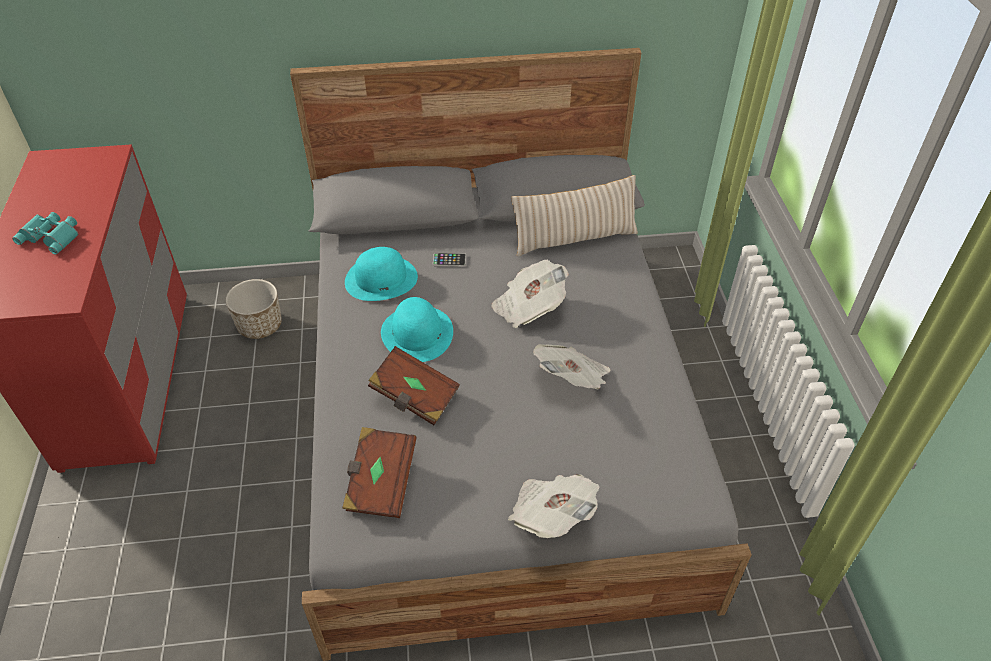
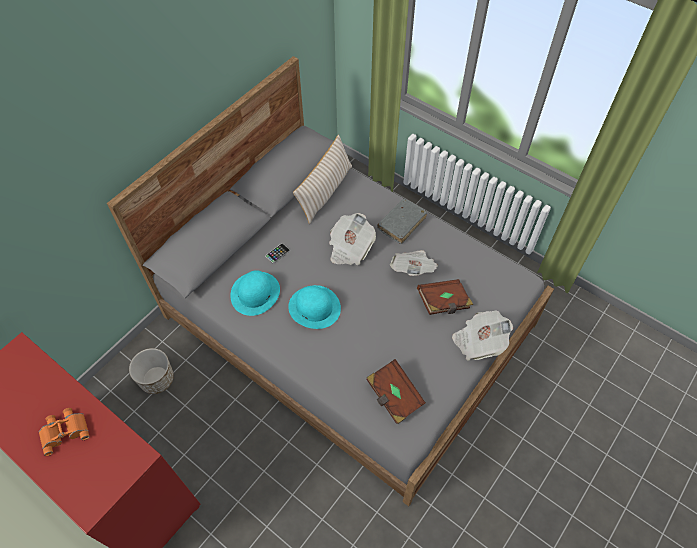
camera: 45 degrees left, 10 degrees up
turquoise binoculars [12,212,78,255] -> orange binoculars [39,408,90,456]
brown book [368,346,460,425] -> brown book moved to [417,279,473,315]
none -> grey book [377,199,427,244]

